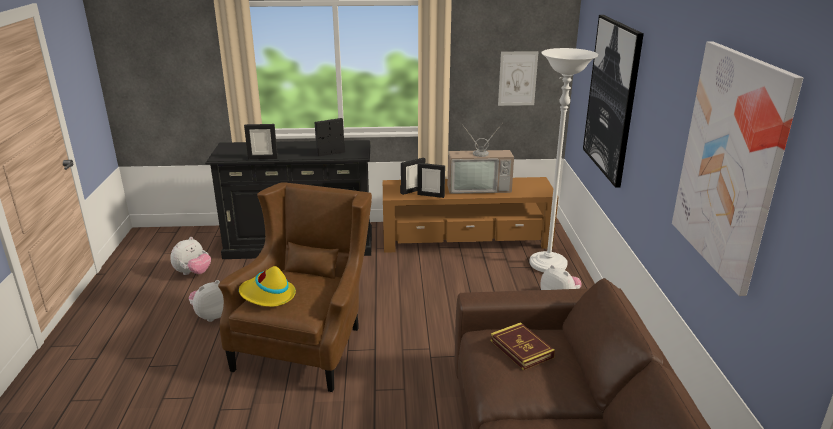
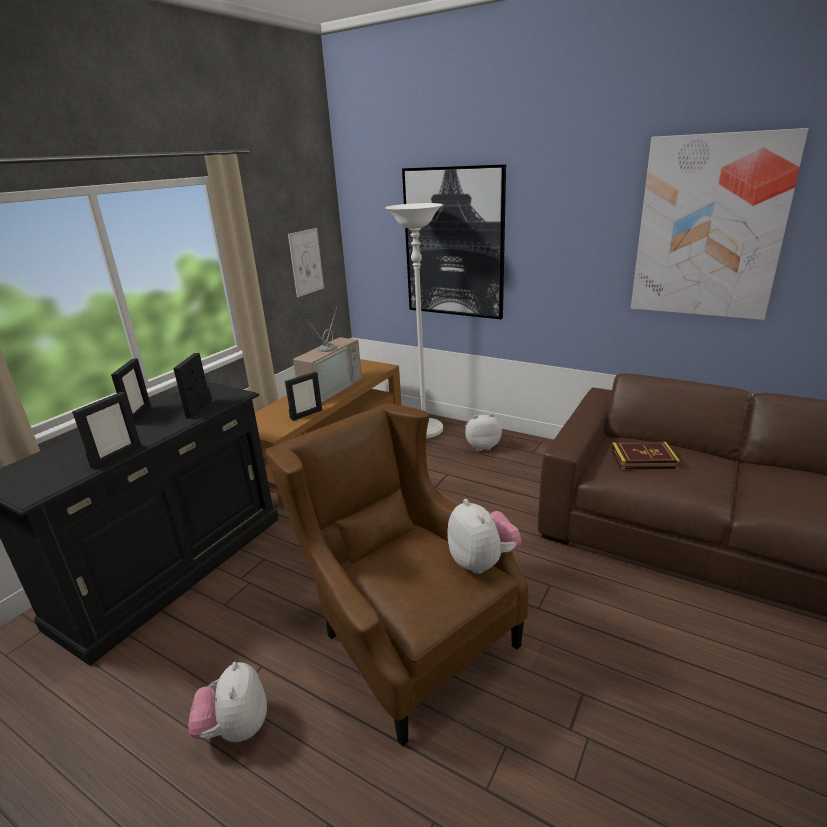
camera: 55 degrees left, 0 degrees up
plush toy [170,237,211,275] -> plush toy moved to [447,499,521,574]
yellow hat [239,266,296,307] -> none
picture frame [400,158,425,195] -> picture frame moved to [111,358,151,423]

